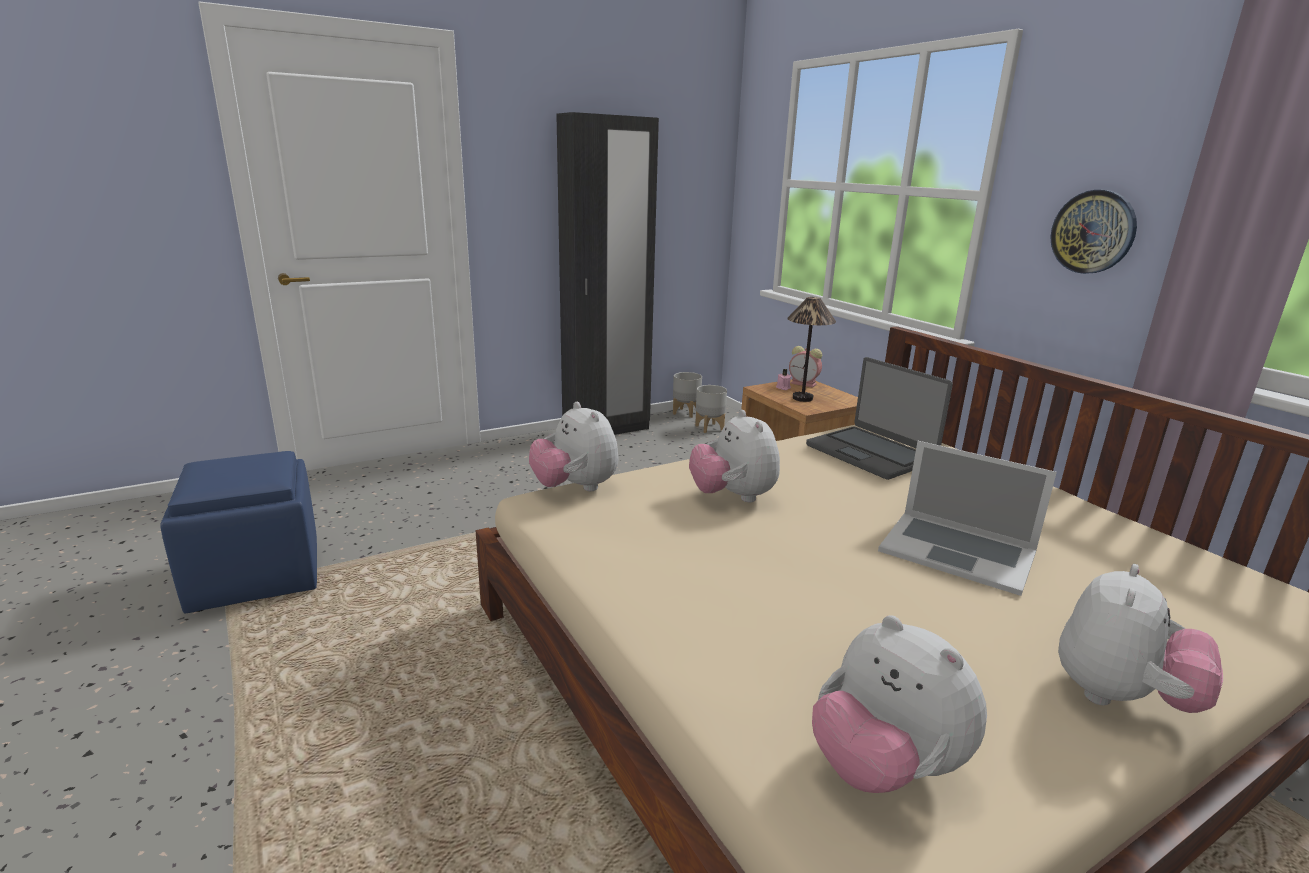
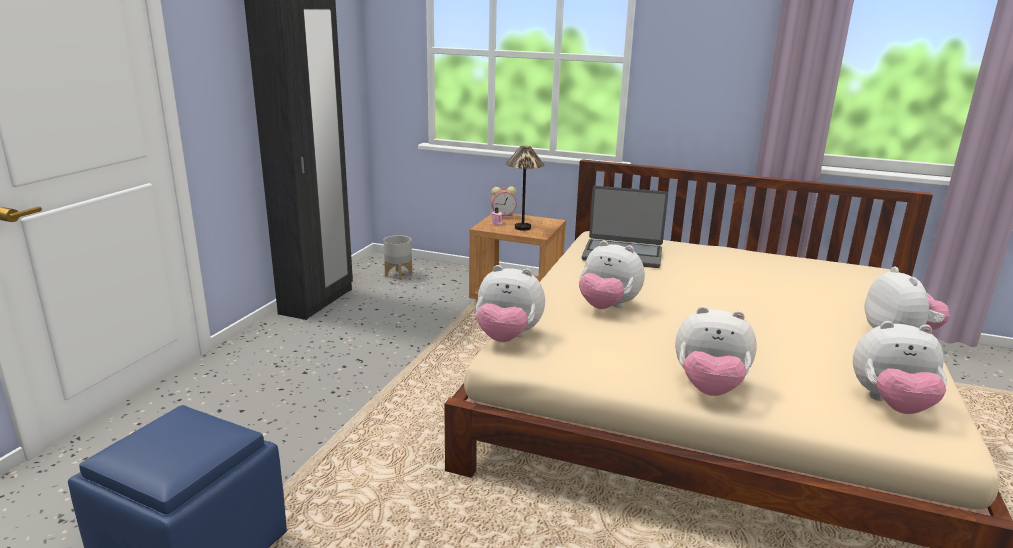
camera: 40 degrees left, 0 degrees up
grey planter [673,372,702,418] -> none
laptop [878,441,1057,596] -> none
wall clock [1051,190,1137,274] -> none
none -> plush toy [675,306,757,396]

